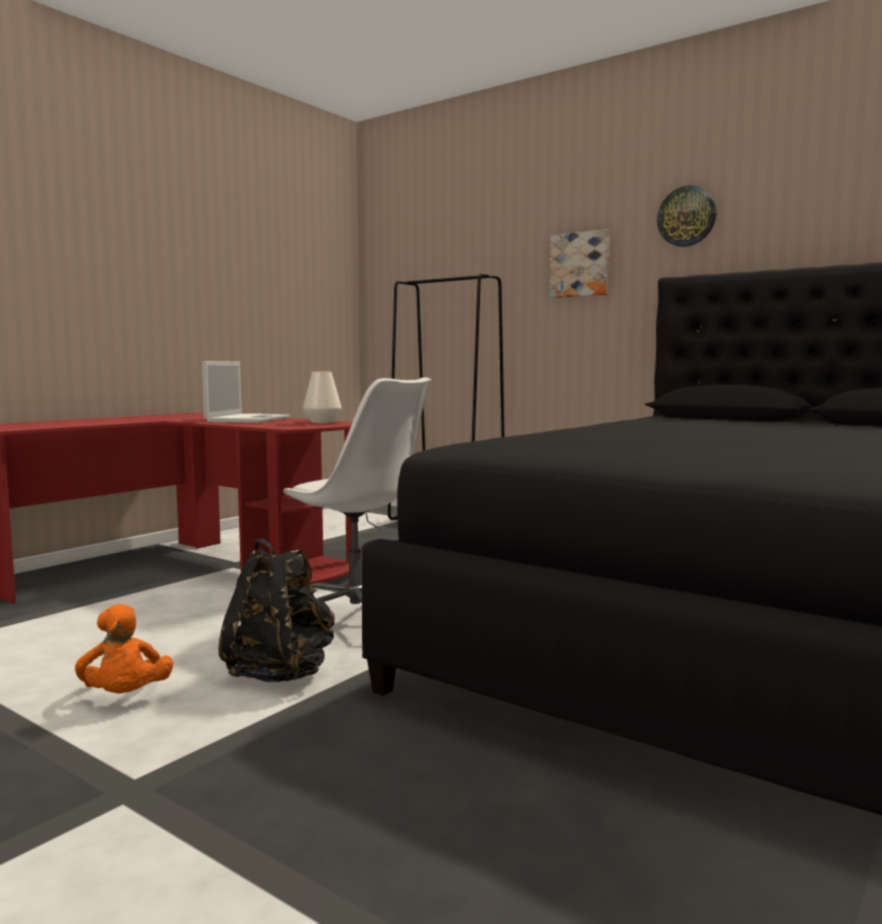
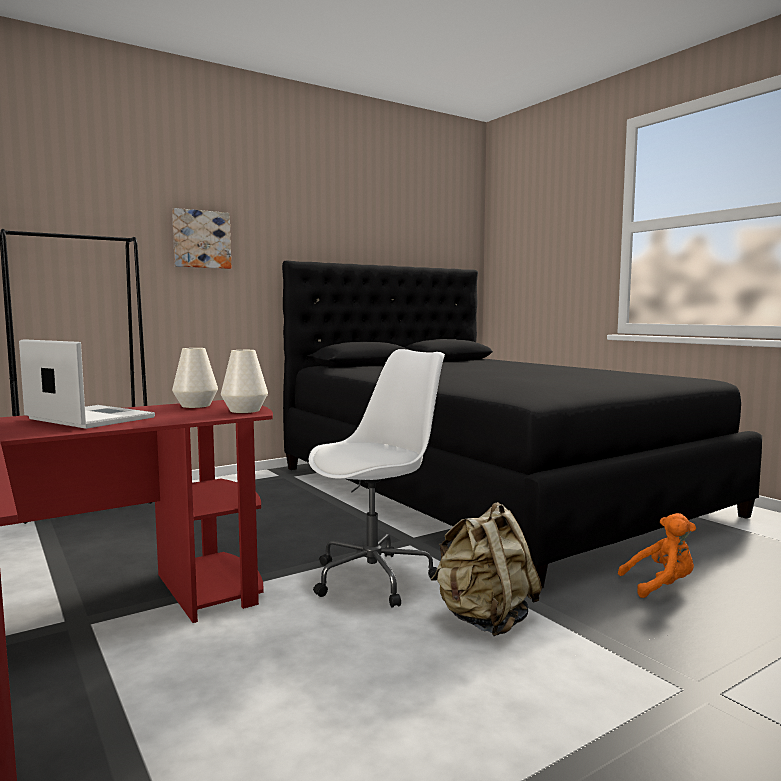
camera: 70 degrees left, 0 degrees up
orange plush toy [75,604,173,694] -> orange plush toy moved to [618,513,696,598]
black backpack [218,538,335,682] -> beige backpack [431,502,542,636]
wall clock [657,185,716,247] -> none
none -> white vase [221,350,268,413]

